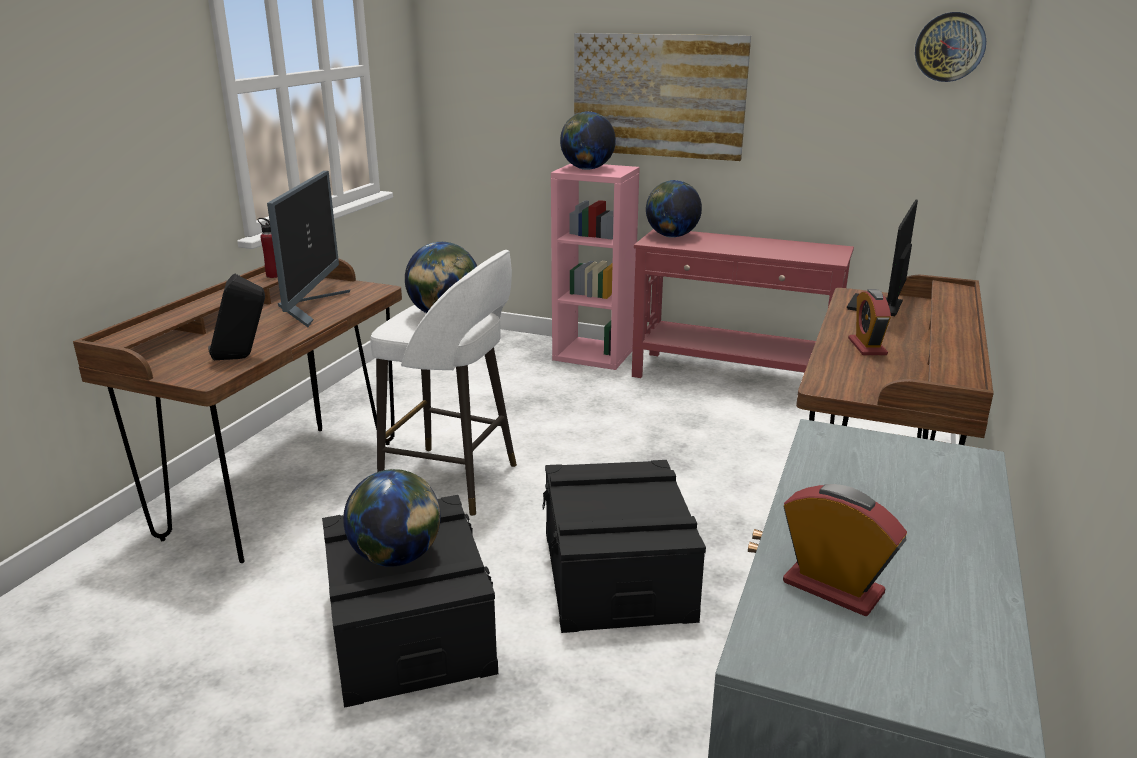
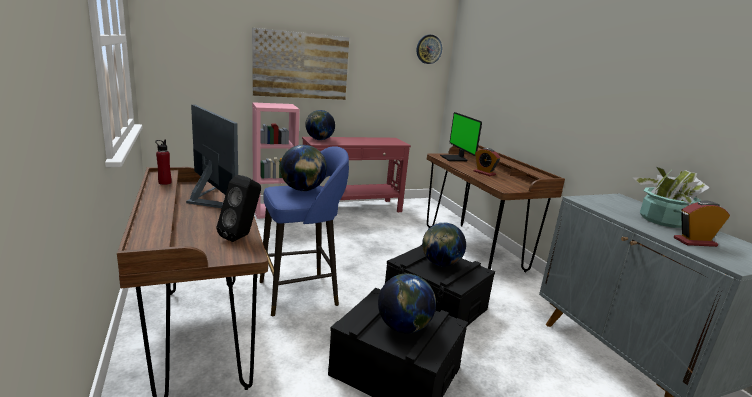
camera: 45 degrees left, 5 degrees down
white stool [370,250,517,516] -> blue stool [260,146,349,316]
globe [560,111,616,170] -> globe moved to [422,222,466,266]
none -> potted plant [632,167,710,228]

